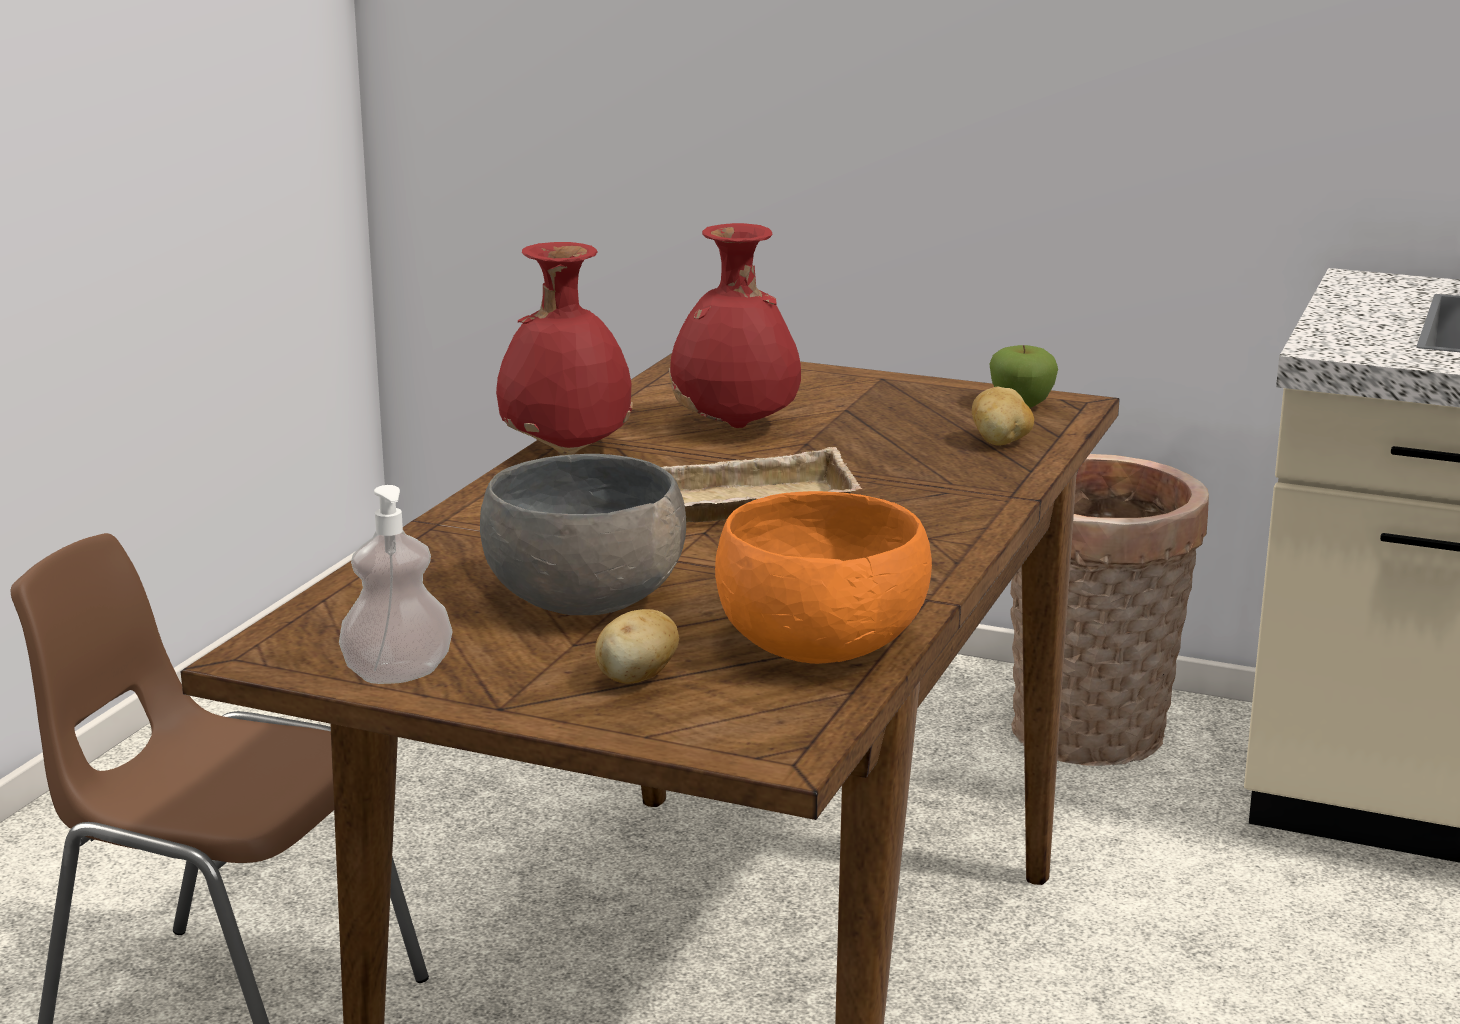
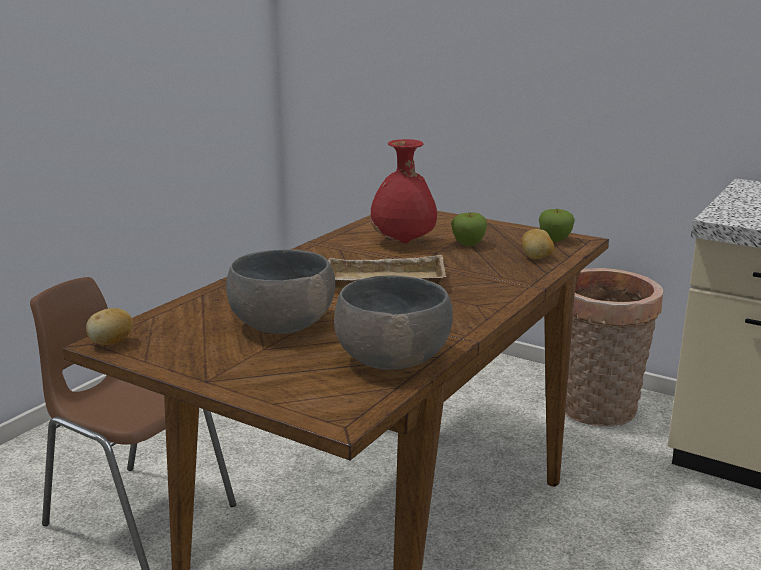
camera: 10 degrees right, 0 degrees up
soap dispenser [339,485,453,684] -> none
red vase [496,242,633,455] -> none
potato [595,609,679,683] -> potato moved to [86,308,133,345]
orange bowl [715,491,932,664] -> grey bowl [334,276,453,370]
none -> apple [451,212,487,246]

